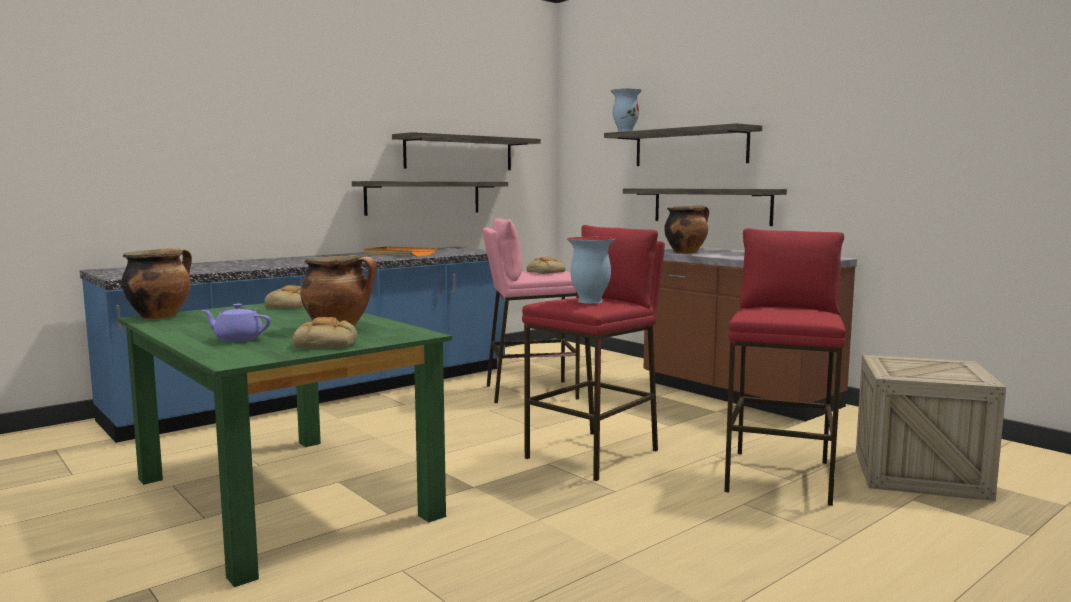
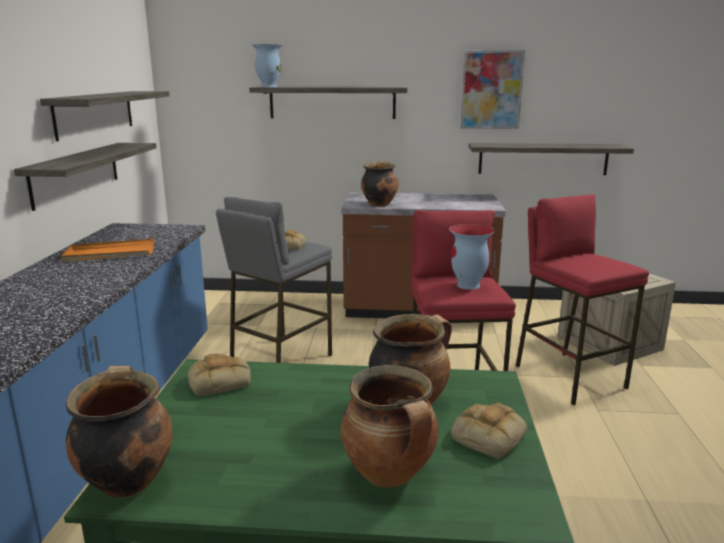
camera: 45 degrees left, 10 degrees up
purple teapot [201,304,271,342] -> cooking pot [341,365,439,488]
pink stool [482,218,580,403] -> grey stool [216,197,332,363]
shelf [623,189,787,226] -> shelf moved to [469,143,634,175]
none -> picture [461,50,525,129]

